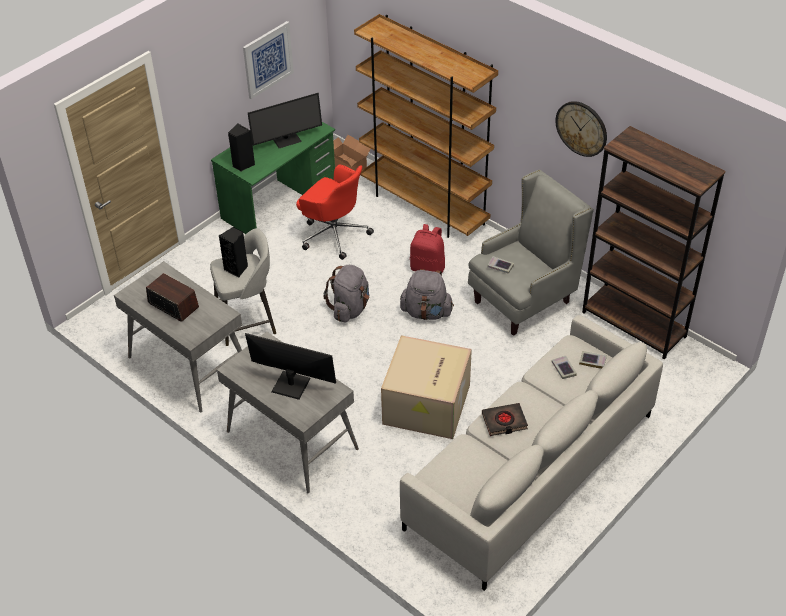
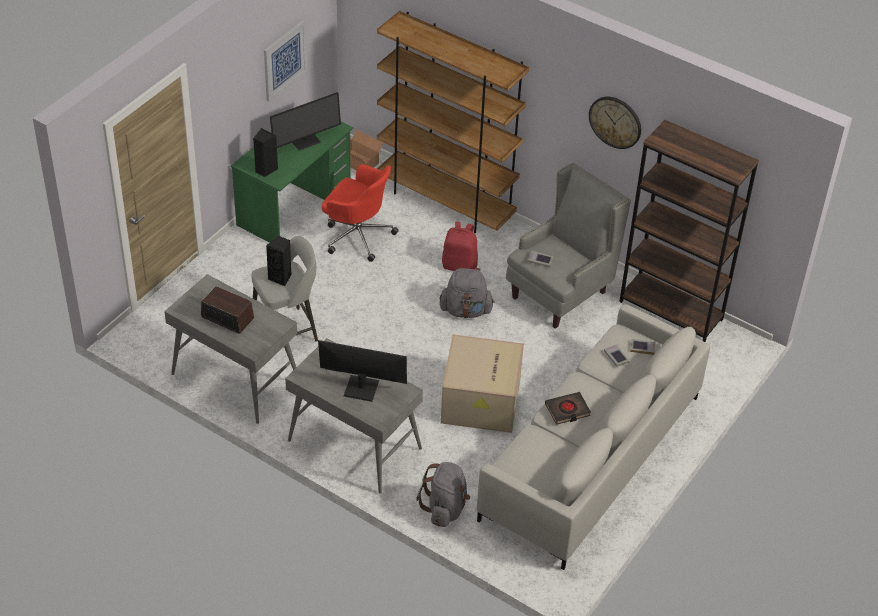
camera: 10 degrees left, 0 degrees up
grey backpack [324,265,369,322] -> grey backpack moved to [417,462,470,527]

